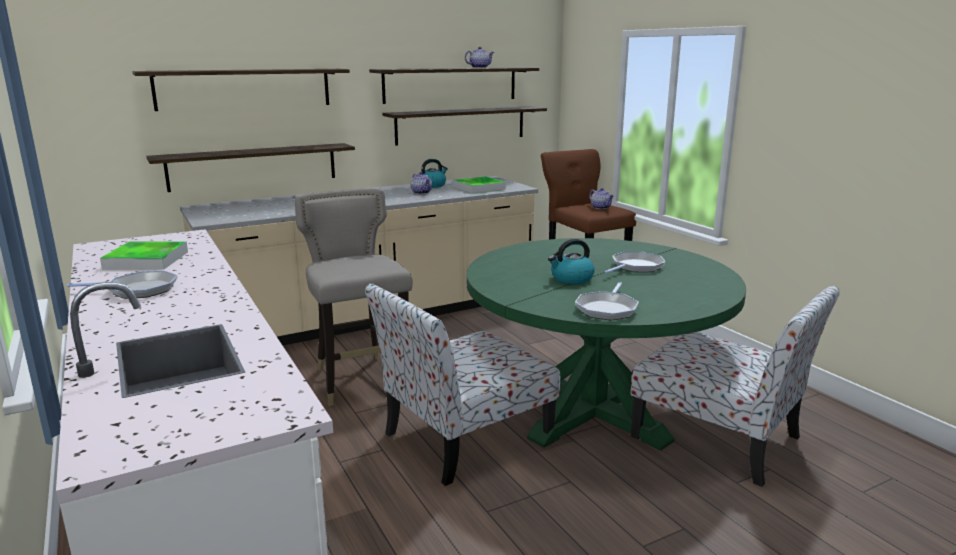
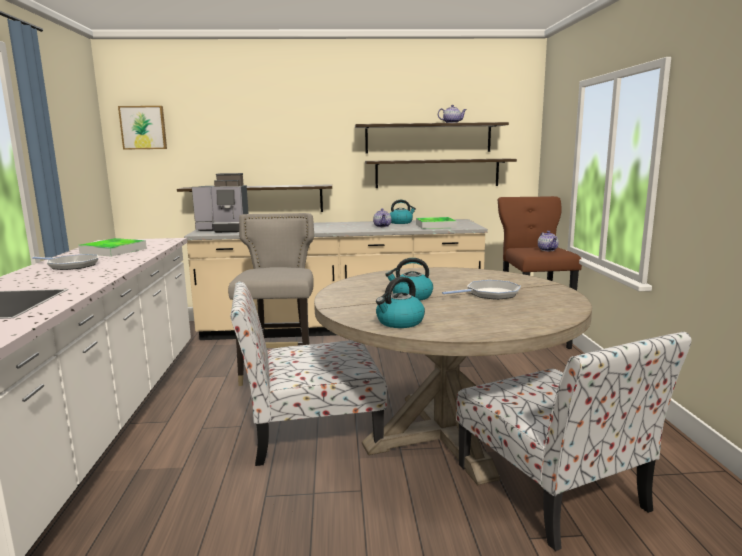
camera: 25 degrees right, 5 degrees down
shelf [132,69,350,111] -> none
green dining table [467,238,746,450] -> beige dining table [314,267,592,485]
frying pan [575,282,639,320] -> kettle [376,277,425,328]
none -> picture [118,106,167,150]
none -> coffee machine [192,173,249,233]

